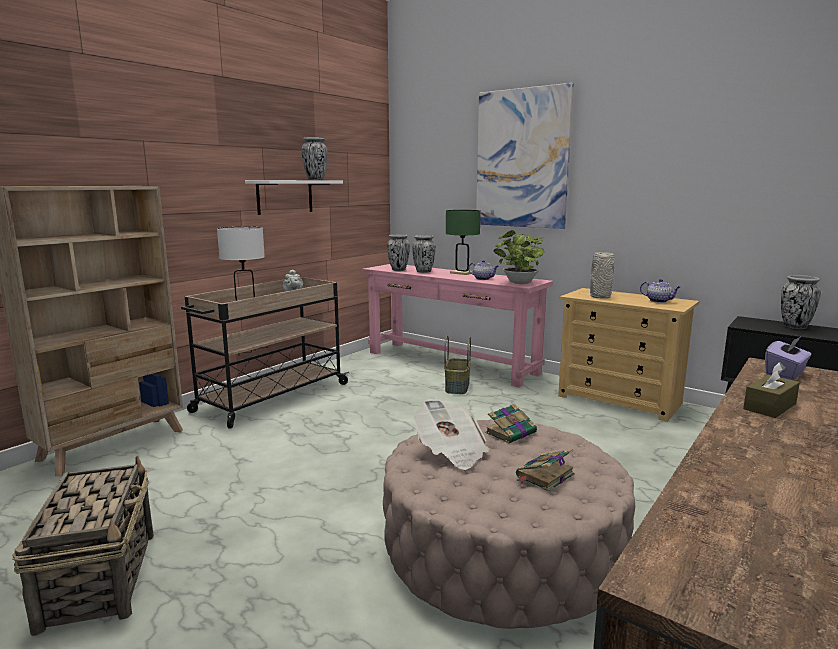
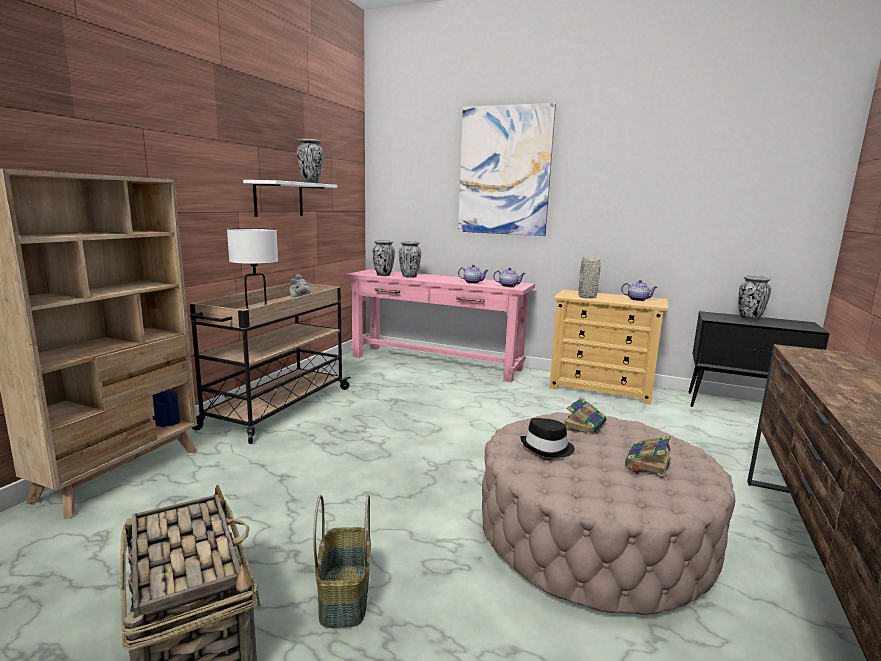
camera: 15 degrees left, 0 degrees up
newspaper [413,399,490,470] -> black hat [520,418,575,458]
basket [444,335,471,394] -> basket moved to [313,494,371,628]
green table lamp [446,210,481,275] -> none
potted plant [494,230,545,284] -> teapot [493,268,525,287]
brown tissue box [743,362,800,418] -> none
purple tissue box [765,337,812,380] -> none

